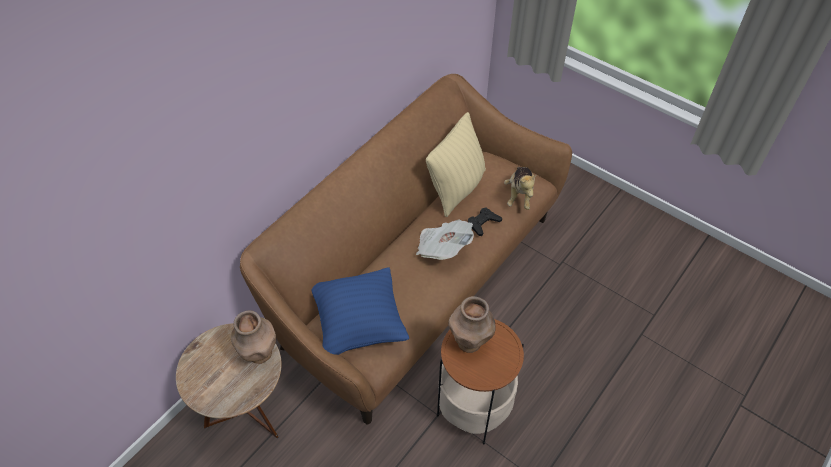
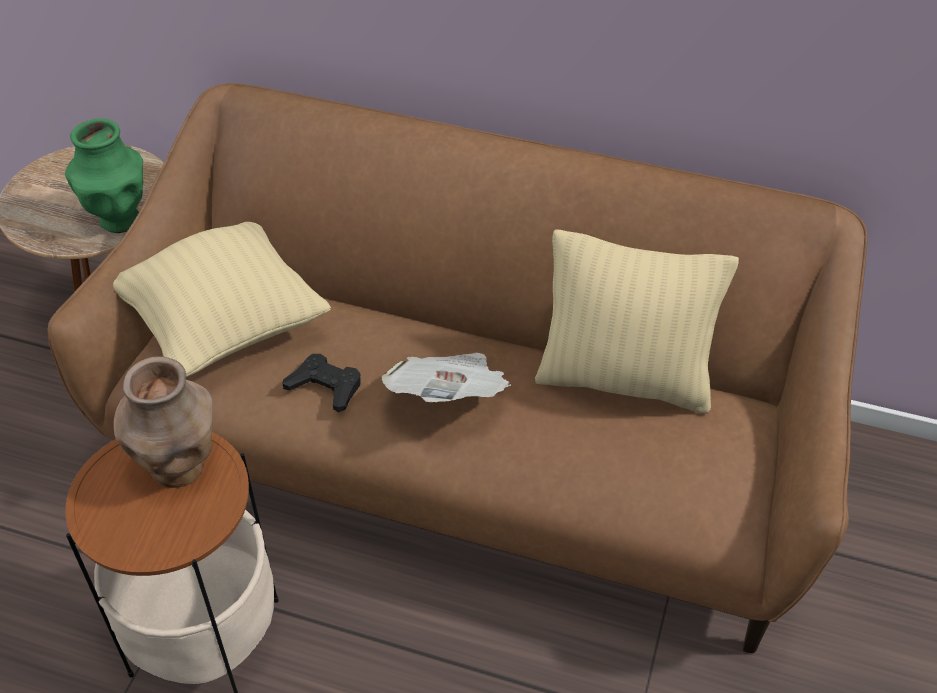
camera: 70 degrees right, 5 degrees down
brown vase [231,310,276,364] -> green vase [65,118,143,233]
blue pillow [311,268,409,355] -> beige pillow [113,222,331,377]
black game controller [468,208,502,236] -> black game controller moved to [282,354,360,413]
plush toy [504,167,537,210] -> none

